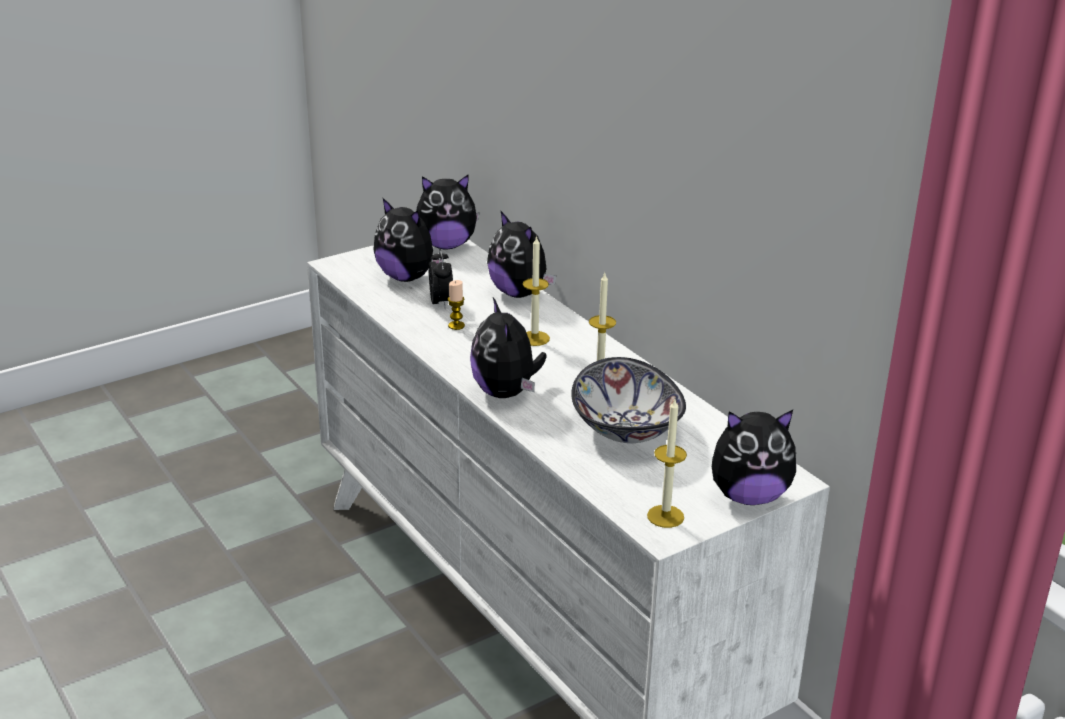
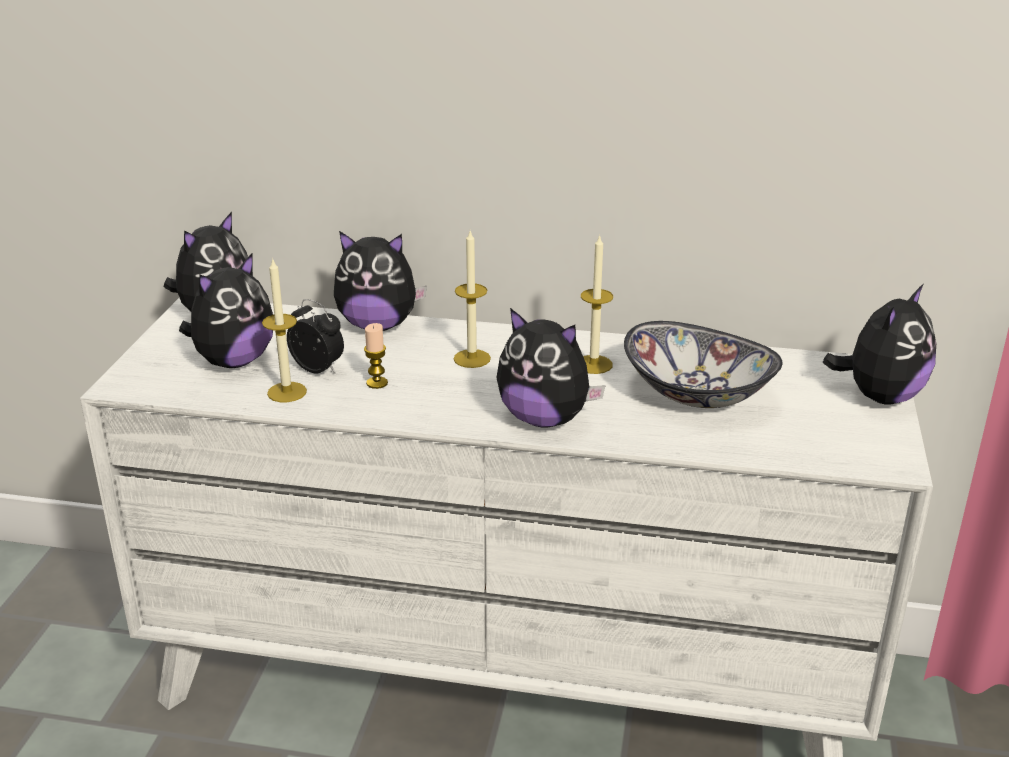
camera: 45 degrees left, 0 degrees up
plush toy [373,198,444,282] -> plush toy turned 45 degrees counterclockwise [179,253,273,368]
candle [647,399,687,528] -> candle moved to [262,258,307,402]

